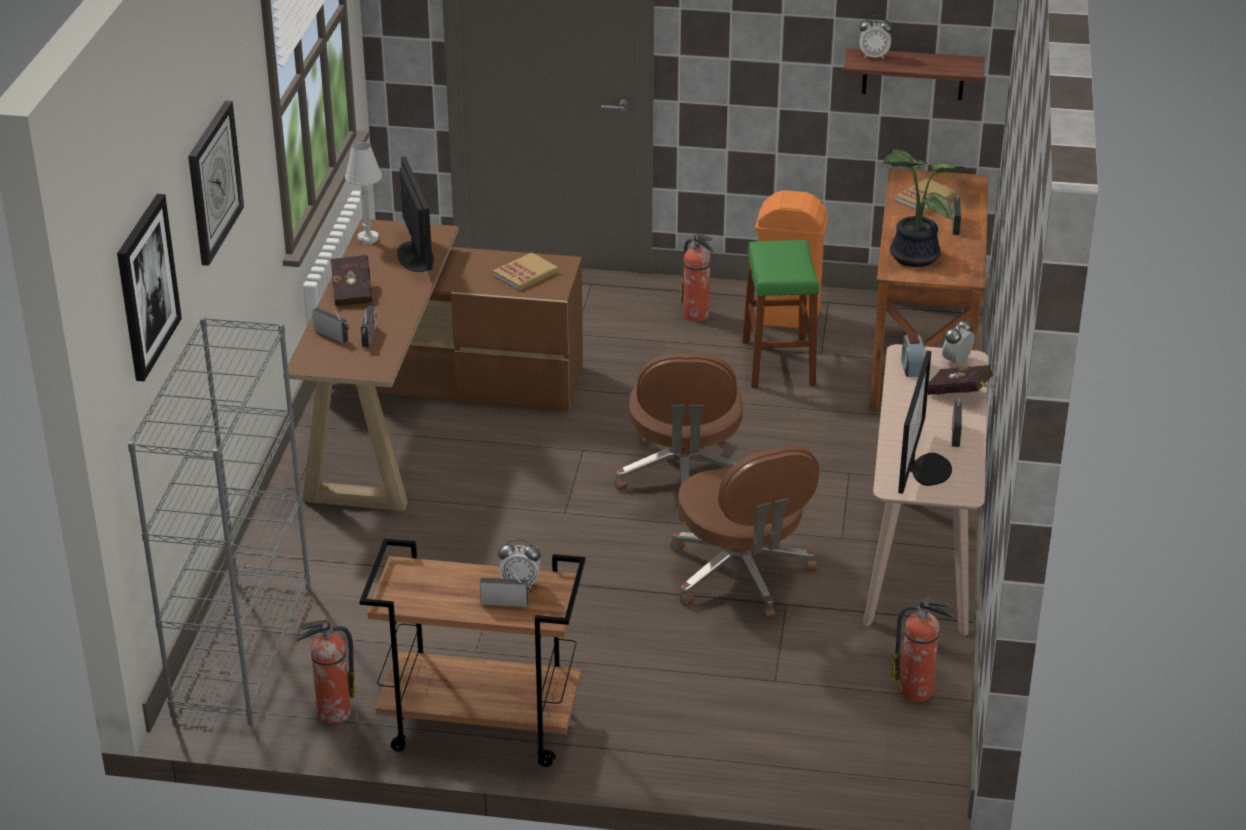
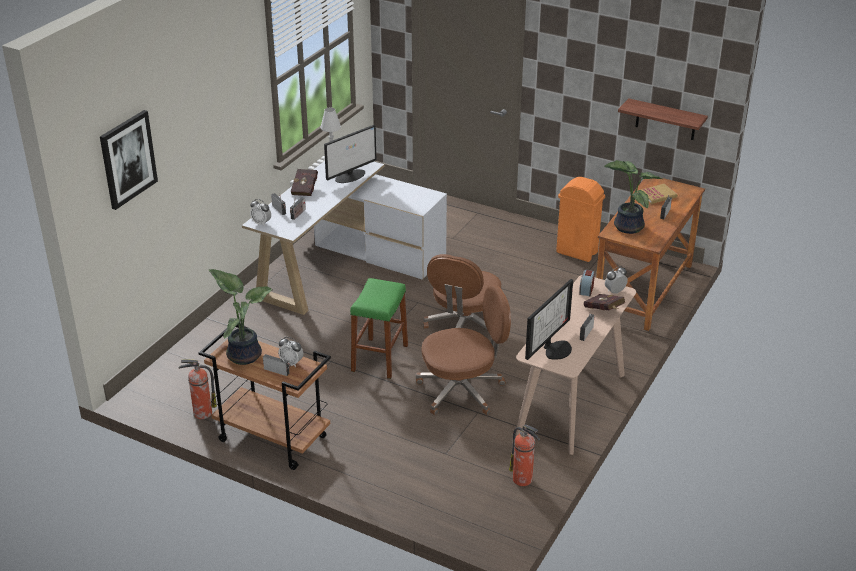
camera: 20 degrees right, 0 degrees up
grey bookcase [128,317,311,726] -> none
wall clock [188,101,244,266] -> none
brown desk [283,219,583,511] -> white desk [242,161,447,315]
monitor [397,157,434,272] -> monitor turned 45 degrees clockwise [324,125,376,183]
book [493,252,558,291] -> none
brown office chair [671,445,819,620] -> brown office chair turned 105 degrees counterclockwise [416,285,511,415]
fire extinguisher [680,234,714,322] -> none
green stool [743,240,820,388] -> green stool moved to [350,278,408,379]
alarm clock [859,15,893,59] -> alarm clock moved to [250,199,271,226]
none -> potted plant [208,269,273,365]

